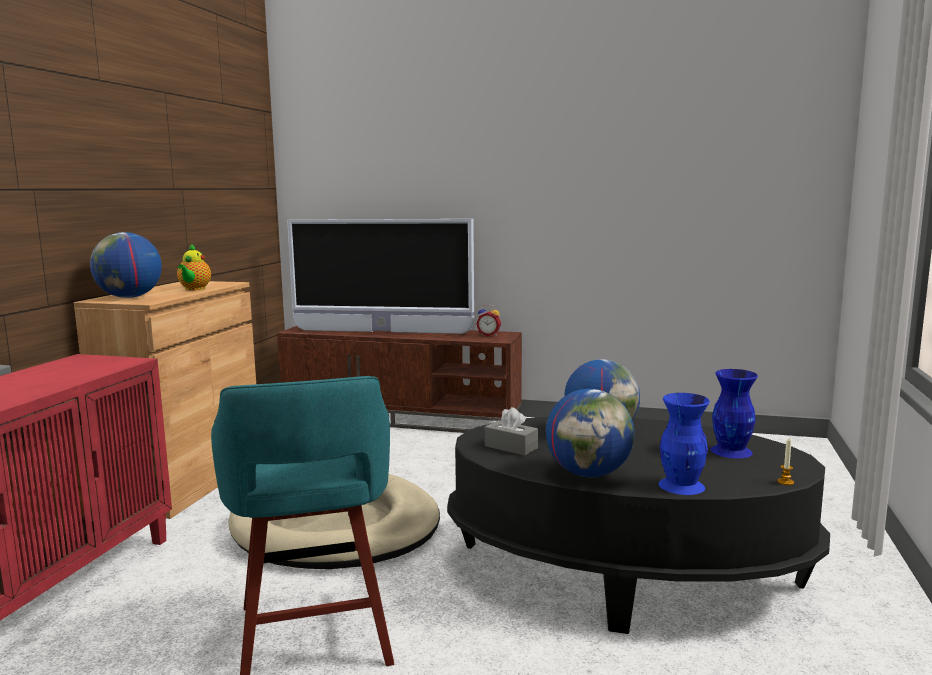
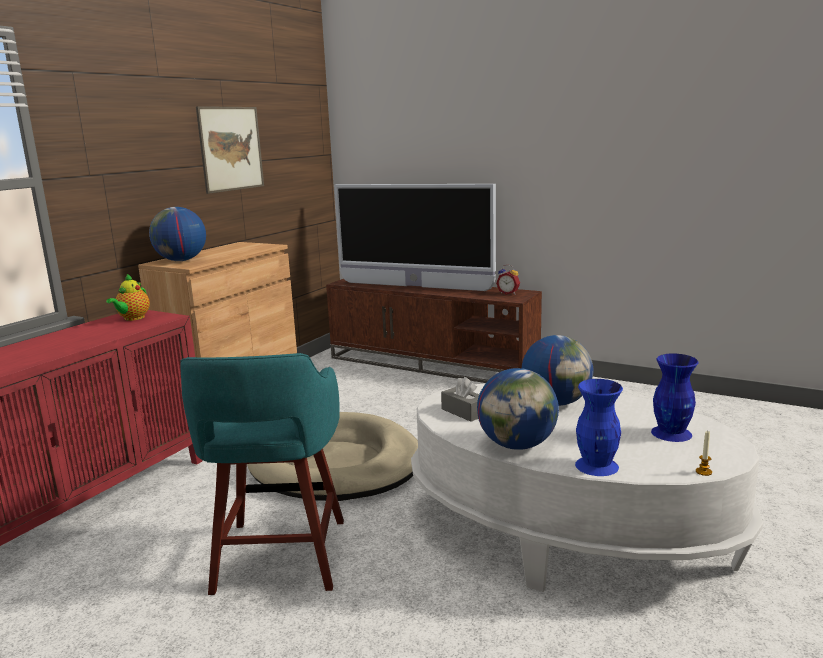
camera: 15 degrees right, 5 degrees up
teapot [177,244,211,290] -> teapot moved to [106,274,150,321]
black coffee table [447,417,830,634] -> white coffee table [411,383,763,592]
none -> picture [196,106,264,194]

